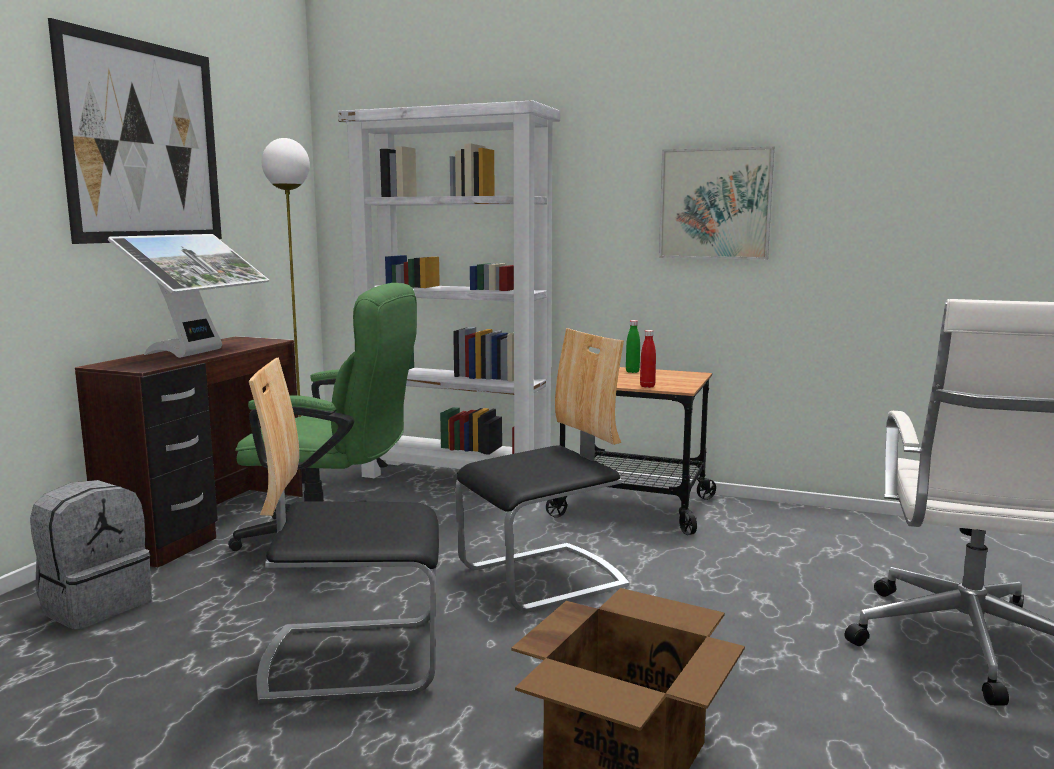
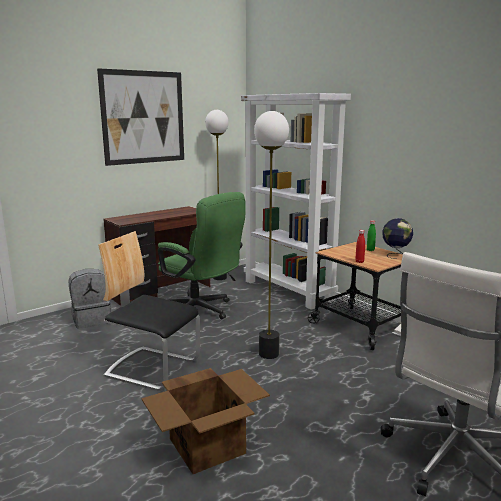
camera: 30 degrees right, 5 degrees up
monitor [108,234,269,358] -> none
chair [455,328,630,613] -> floor lamp [254,111,289,359]
picture [659,146,774,260] -> none
none -> globe [382,218,413,259]

